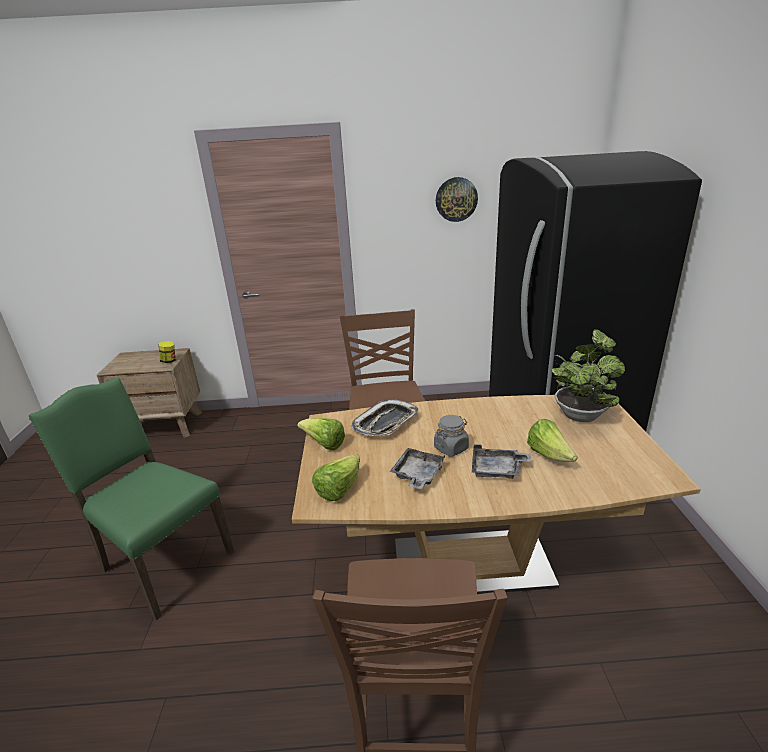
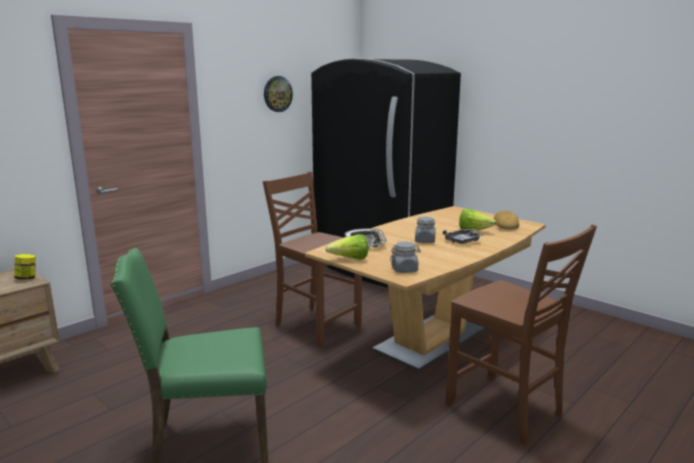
camera: 45 degrees left, 10 degrees down
lettuce [312,454,360,501] -> grey jar [390,241,421,273]
grey tray [390,448,445,489] -> none
potted plant [551,329,625,422] -> none
none -> bread [494,211,519,230]

